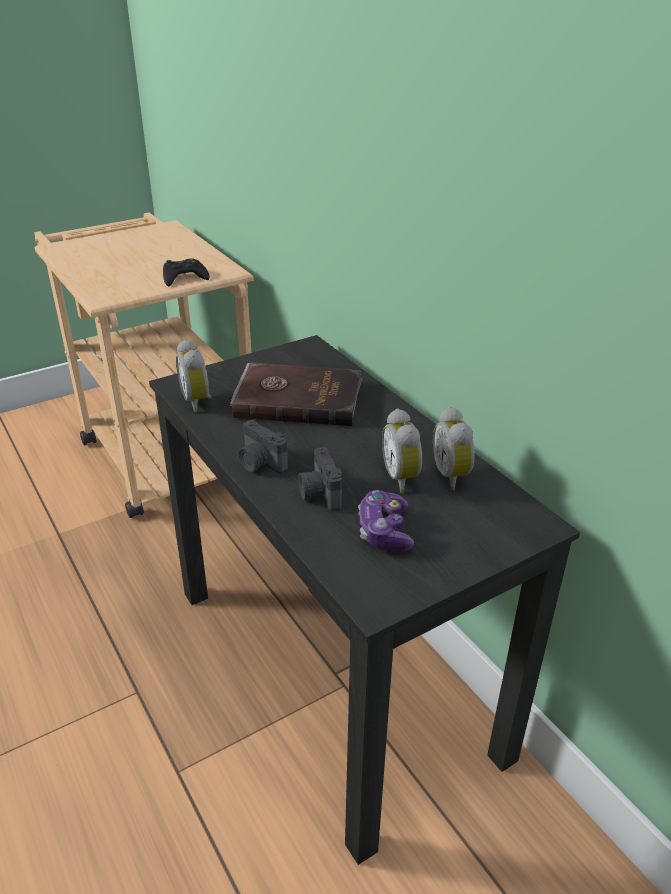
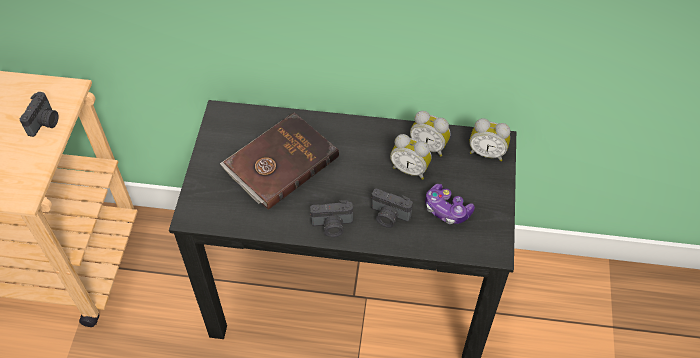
camera: 50 degrees left, 20 degrees up
black game controller [163,259,210,286] -> camera [20,92,58,137]
alarm clock [176,339,212,412] -> alarm clock moved to [469,118,510,161]

